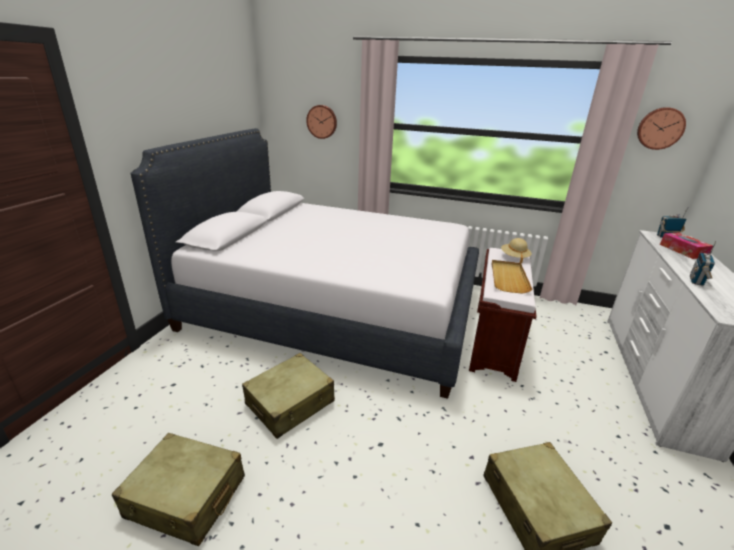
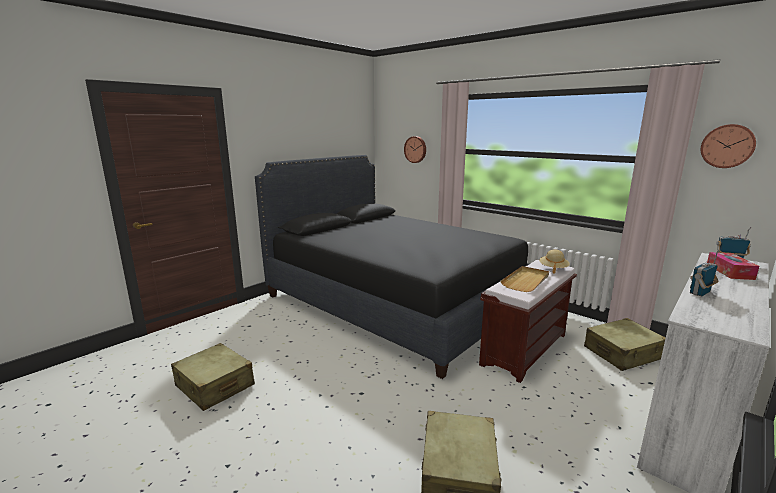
camera: 25 degrees right, 10 degrees down
white bed [131,128,479,399] -> black bed [255,155,531,379]
beige suitcase [242,353,335,439] -> beige suitcase moved to [584,318,666,371]

